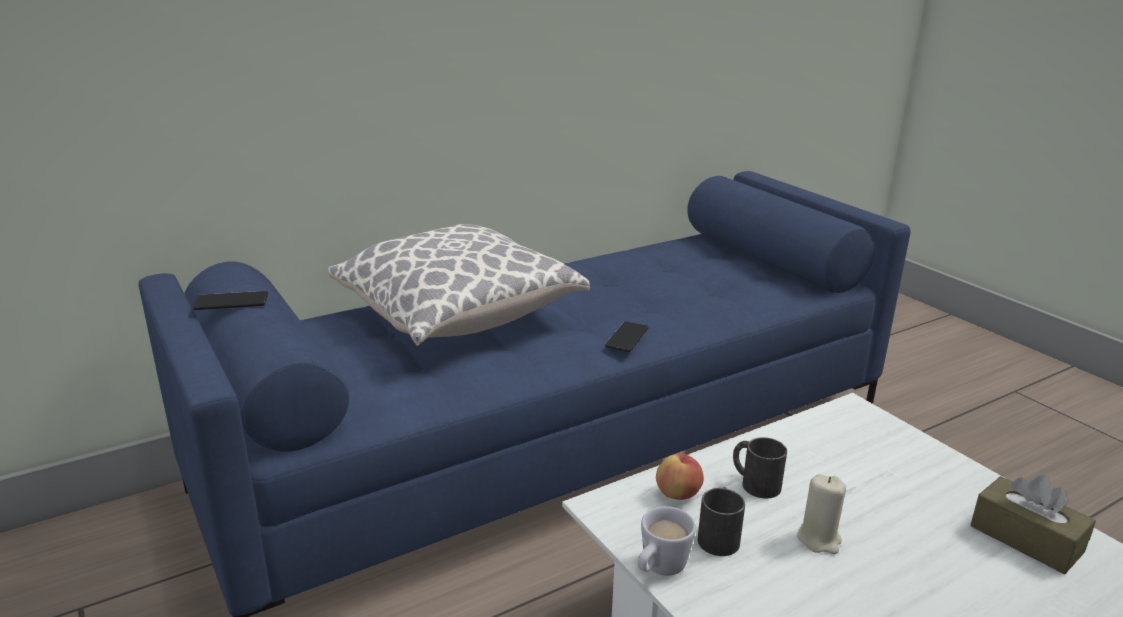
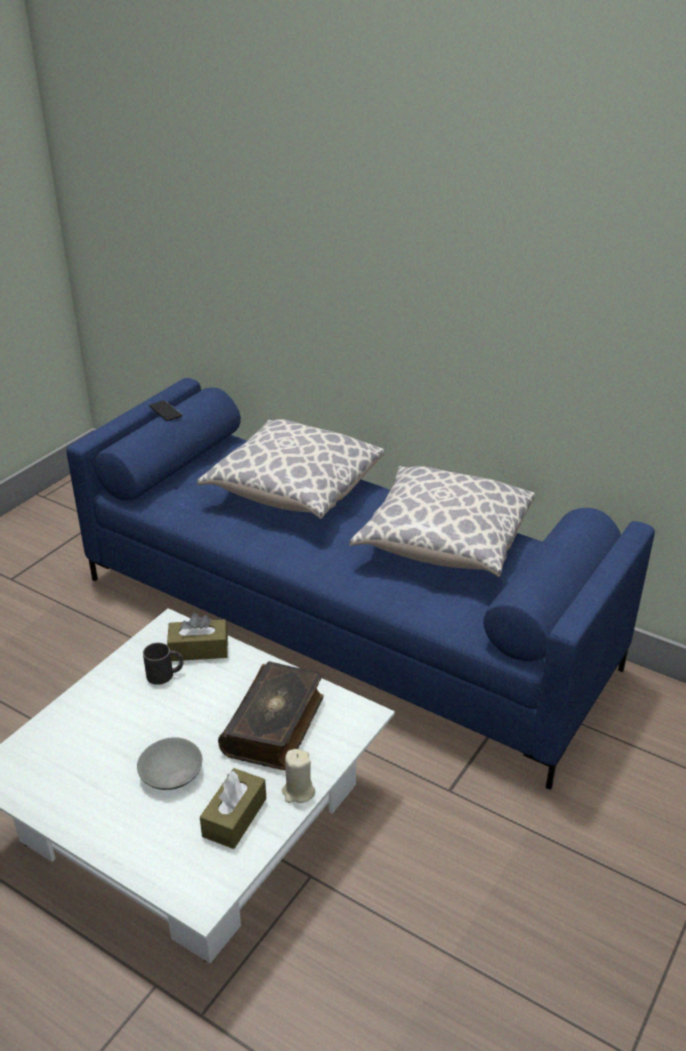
camera: 65 degrees right, 10 degrees up
phone [605,321,649,352] -> none
white mug [638,506,696,576] -> none
apple [656,454,704,500] -> brown tissue box [167,613,228,661]
black mug [733,437,787,498] -> none
beige candle [797,474,846,554] -> beige candle moved to [282,749,315,803]
none -> grey bowl [137,737,202,790]
none -> book [218,661,324,770]
none -> pillow [349,466,535,577]

